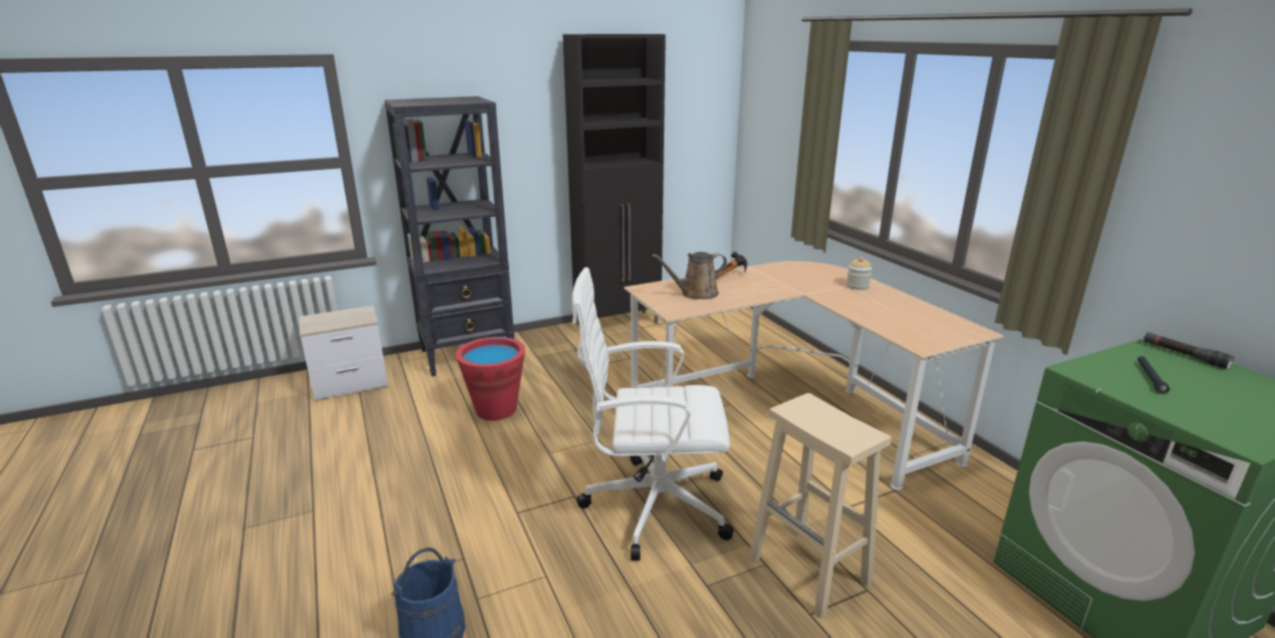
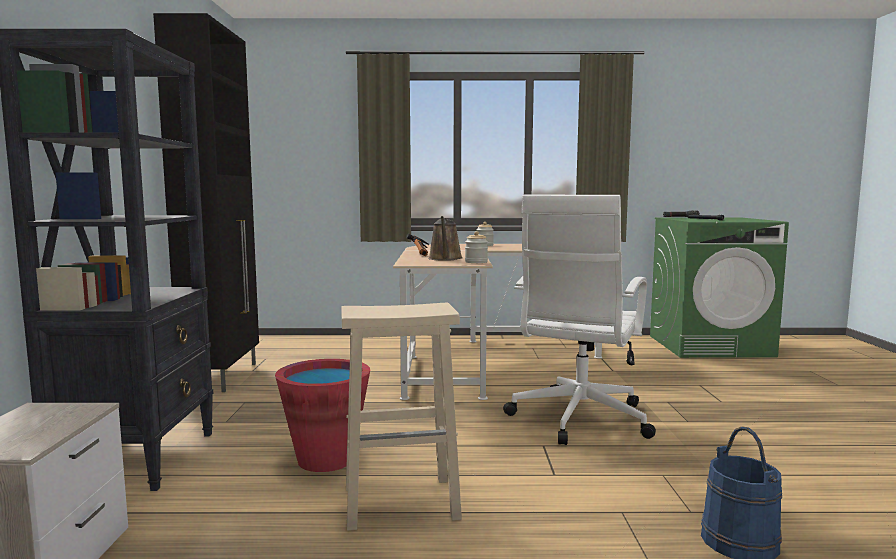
camera: 65 degrees left, 15 degrees down
beige stool [749,393,891,619] -> beige stool moved to [341,303,462,531]
none -> jar [465,231,488,263]

